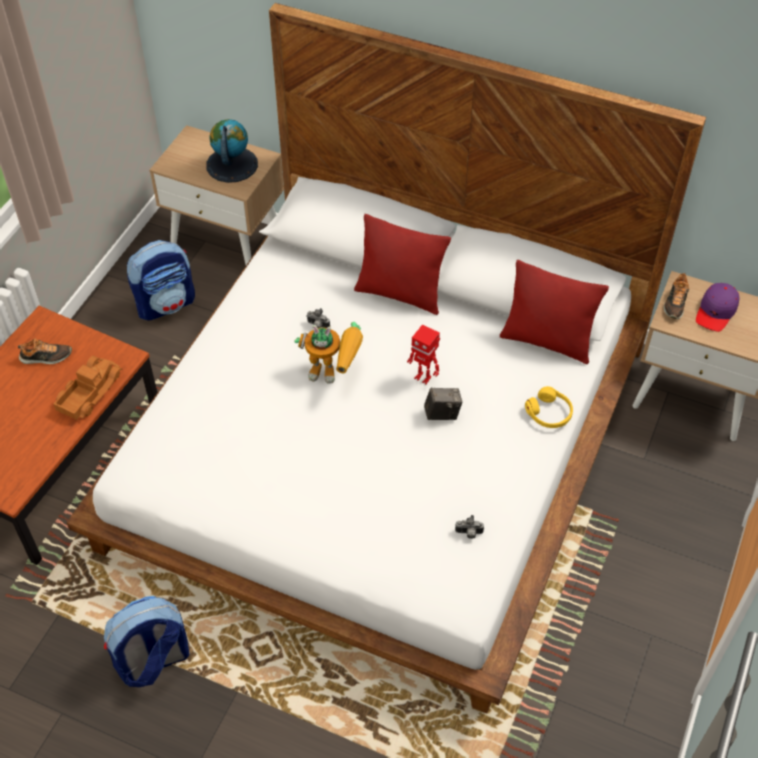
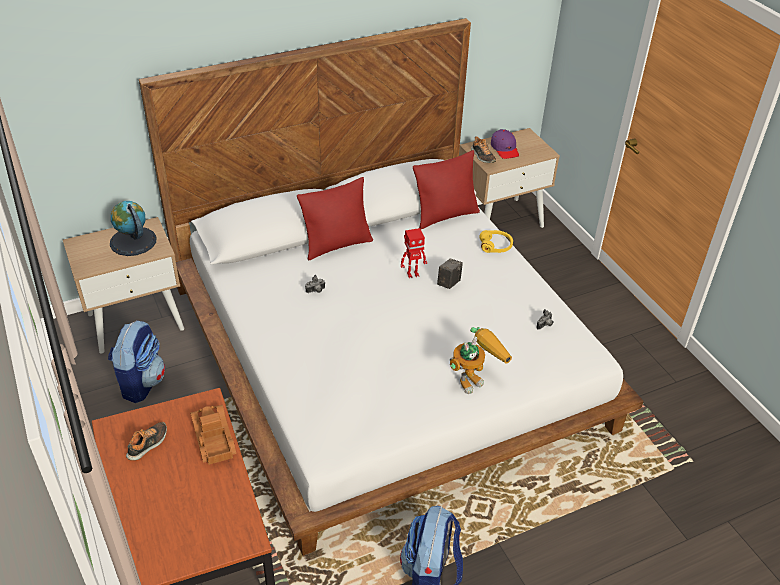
camera: 50 degrees left, 10 degrees down
toy robot [294,322,363,383] -> toy robot moved to [450,327,512,394]

